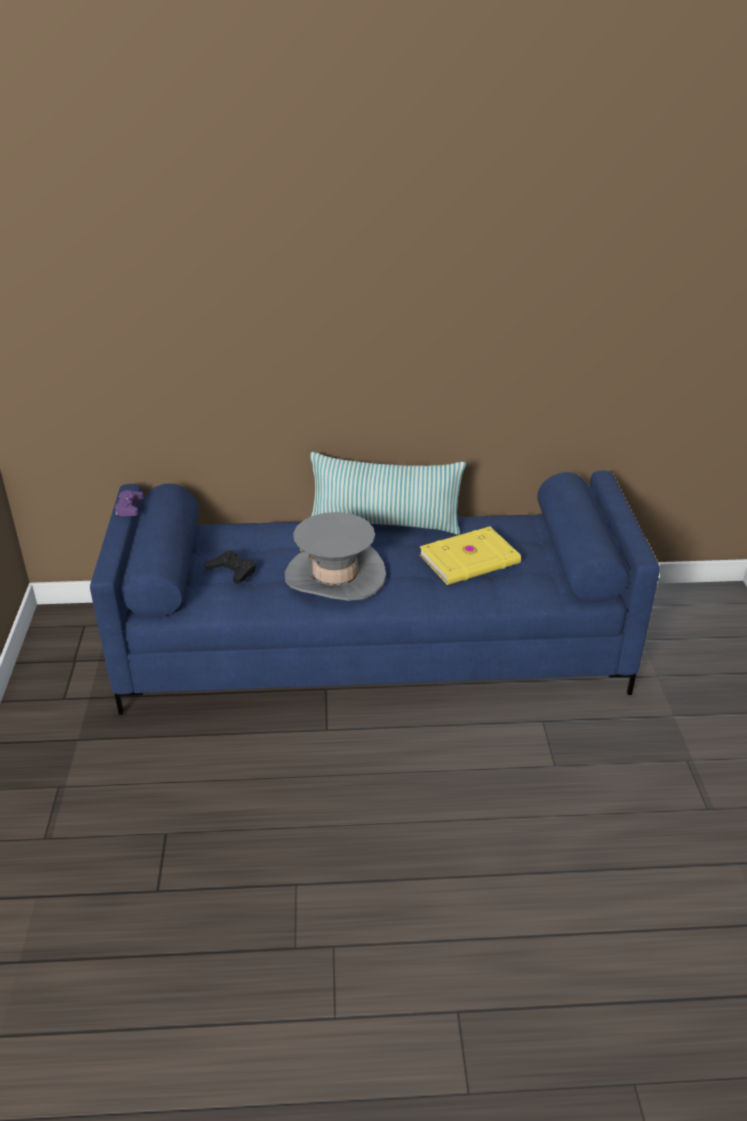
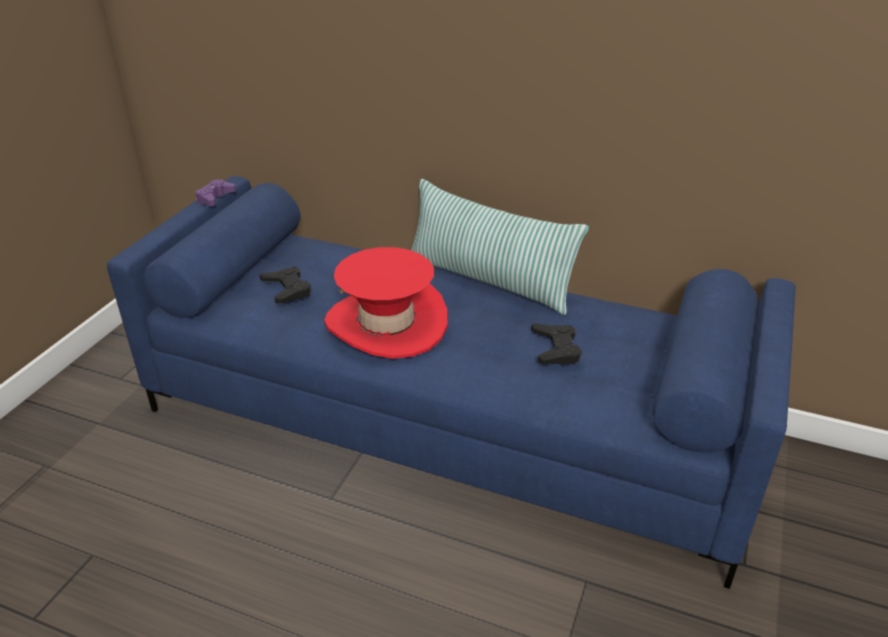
camera: 25 degrees right, 0 degrees up
grey hat [285,512,386,601] -> red hat [324,247,448,359]
yellow book [420,527,521,585] -> black game controller [531,324,582,365]

